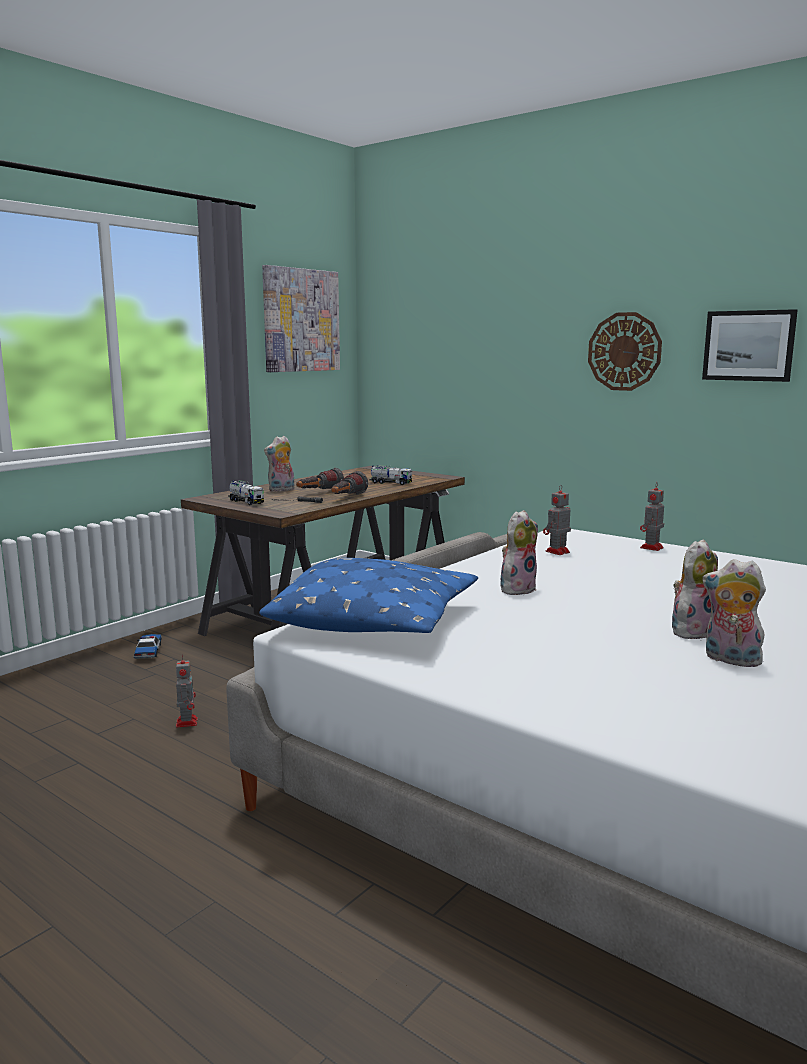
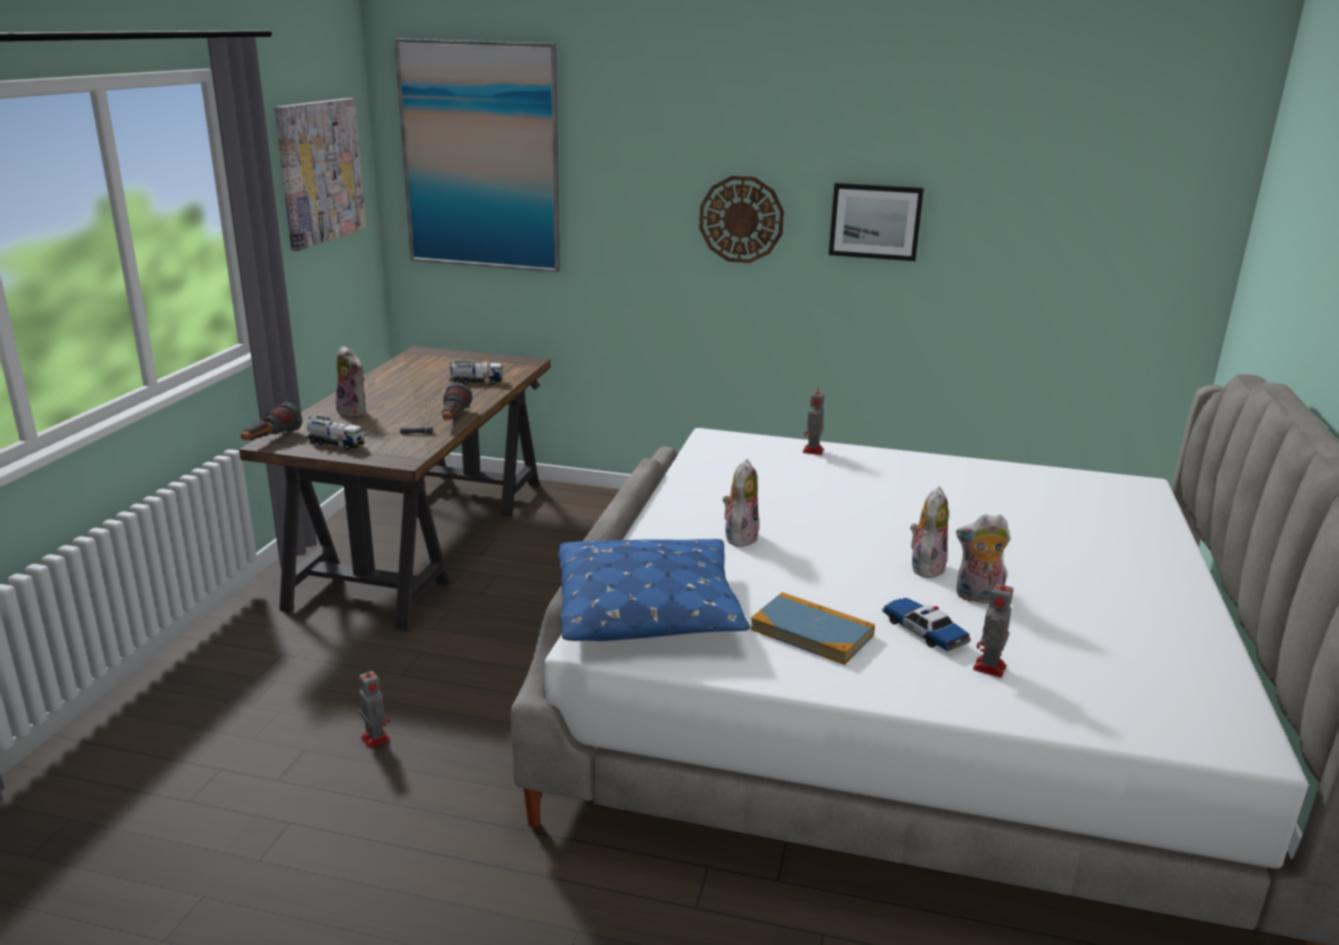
camera: 25 degrees left, 10 degrees up
toy car [134,634,162,659] -> toy car moved to [882,598,971,651]
plush toy [264,436,294,492] -> plush toy turned 75 degrees counterclockwise [336,345,366,418]
flashlight [296,468,344,489] -> flashlight moved to [241,402,302,440]
toy robot [543,485,571,555] -> toy robot moved to [973,577,1014,678]
none -> picture [394,38,560,273]
none -> book [750,592,875,665]

